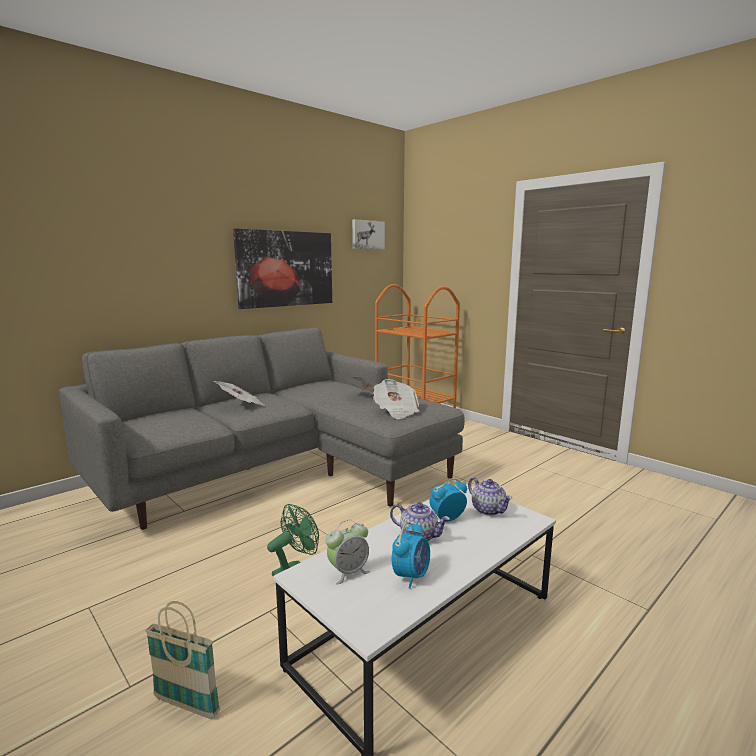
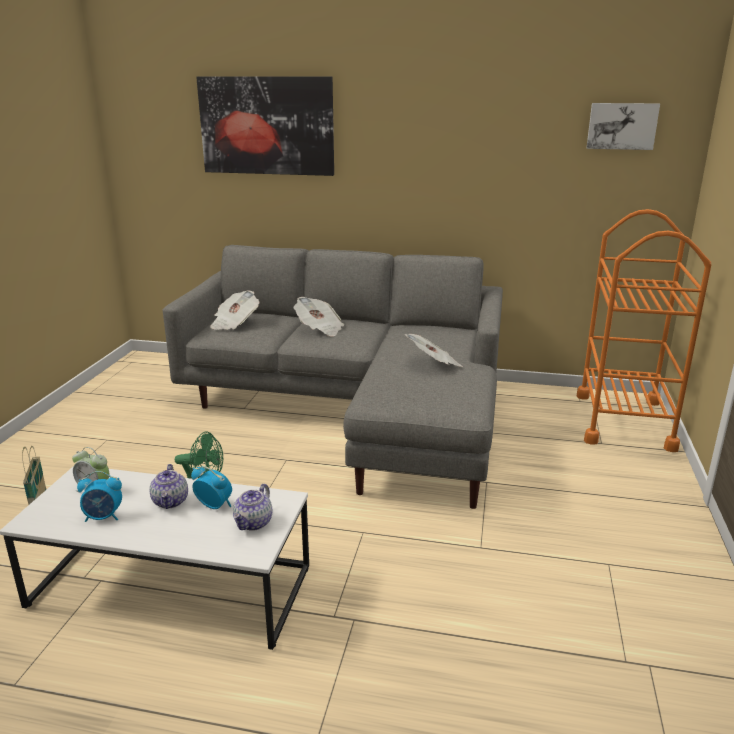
camera: 55 degrees right, 10 degrees up
picture [233,228,332,309] -> picture moved to [196,76,334,176]
newspaper [373,379,419,419] -> newspaper moved to [210,290,259,330]

